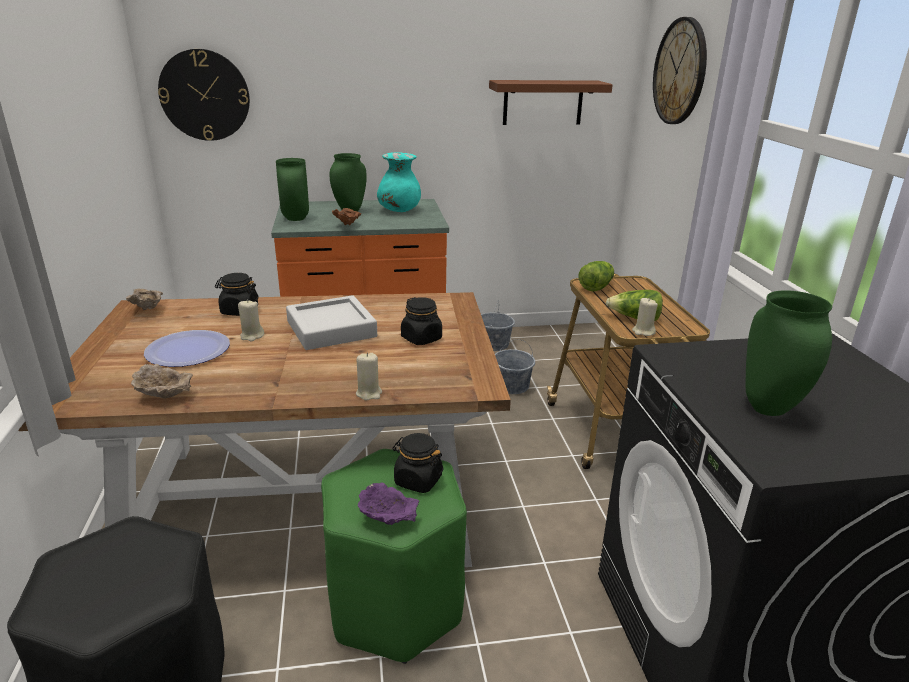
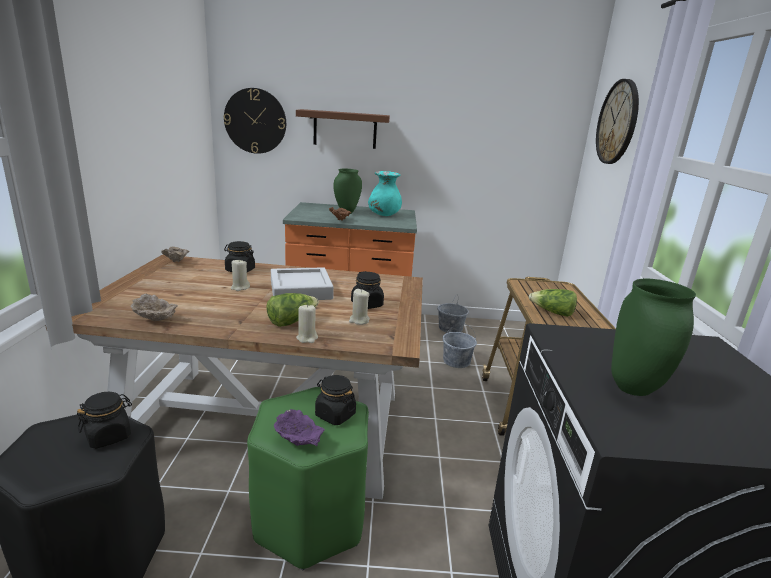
camera: 10 degrees right, 5 degrees down
plate [144,330,230,367] -> none
green vase [276,158,309,221] -> none
brown shelf [489,80,613,125] -> brown shelf moved to [296,109,390,149]
lettuce [578,261,614,292] -> lettuce moved to [266,293,319,327]
beige candle [632,298,658,336] -> beige candle moved to [349,289,370,325]
none -> black jar [77,392,132,449]

